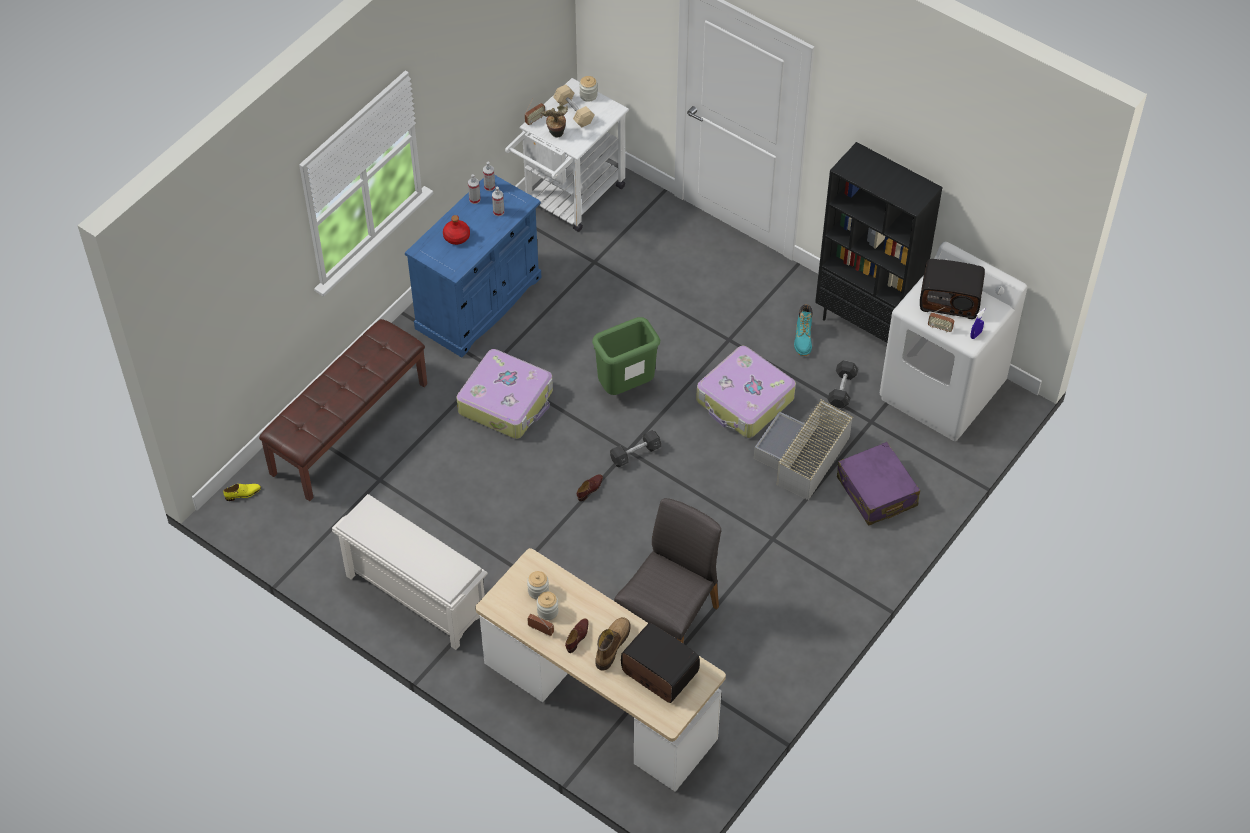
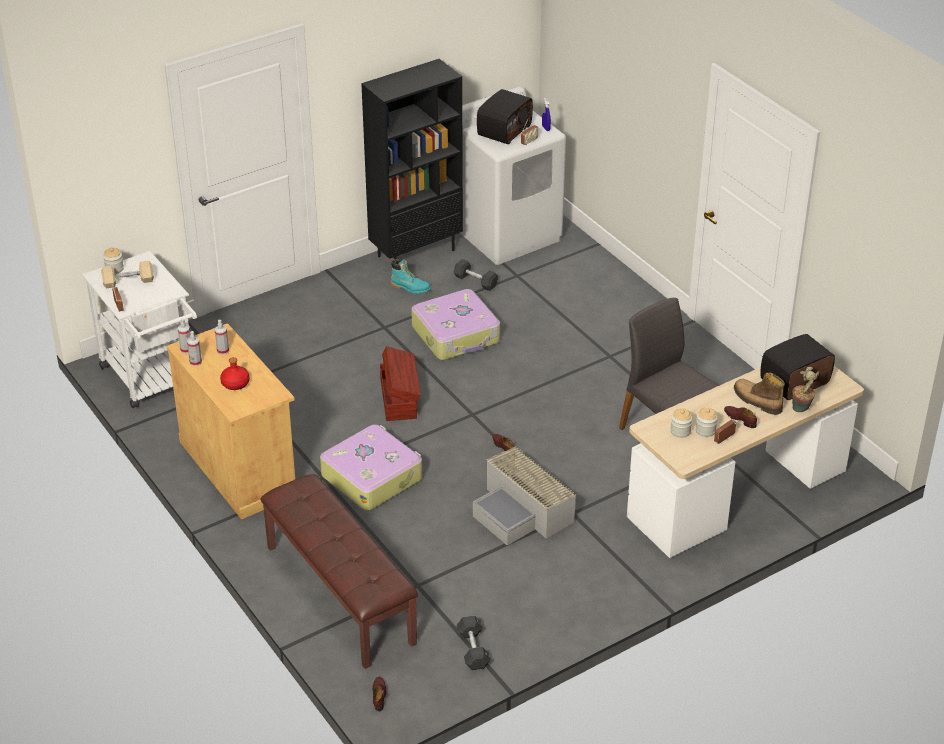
camera: 70 degrees left, 15 degrees down
yellow shoe [223,484,261,501] -> brown shoe [372,677,386,711]
white shoe rack [332,494,488,650] -> none
blue cabinet [405,175,542,357] -> beige cabinet [166,323,295,519]
potted plant [541,104,568,138] -> potted plant moved to [792,367,819,412]
green trash can [592,317,660,395] -> brown storage box [380,346,421,421]
grey dumbbell [610,430,661,468] -> grey dumbbell moved to [457,615,490,670]
grey storage box [754,399,853,500] -> grey storage box moved to [473,447,576,545]
purple suitcase [837,442,920,526] -> none

